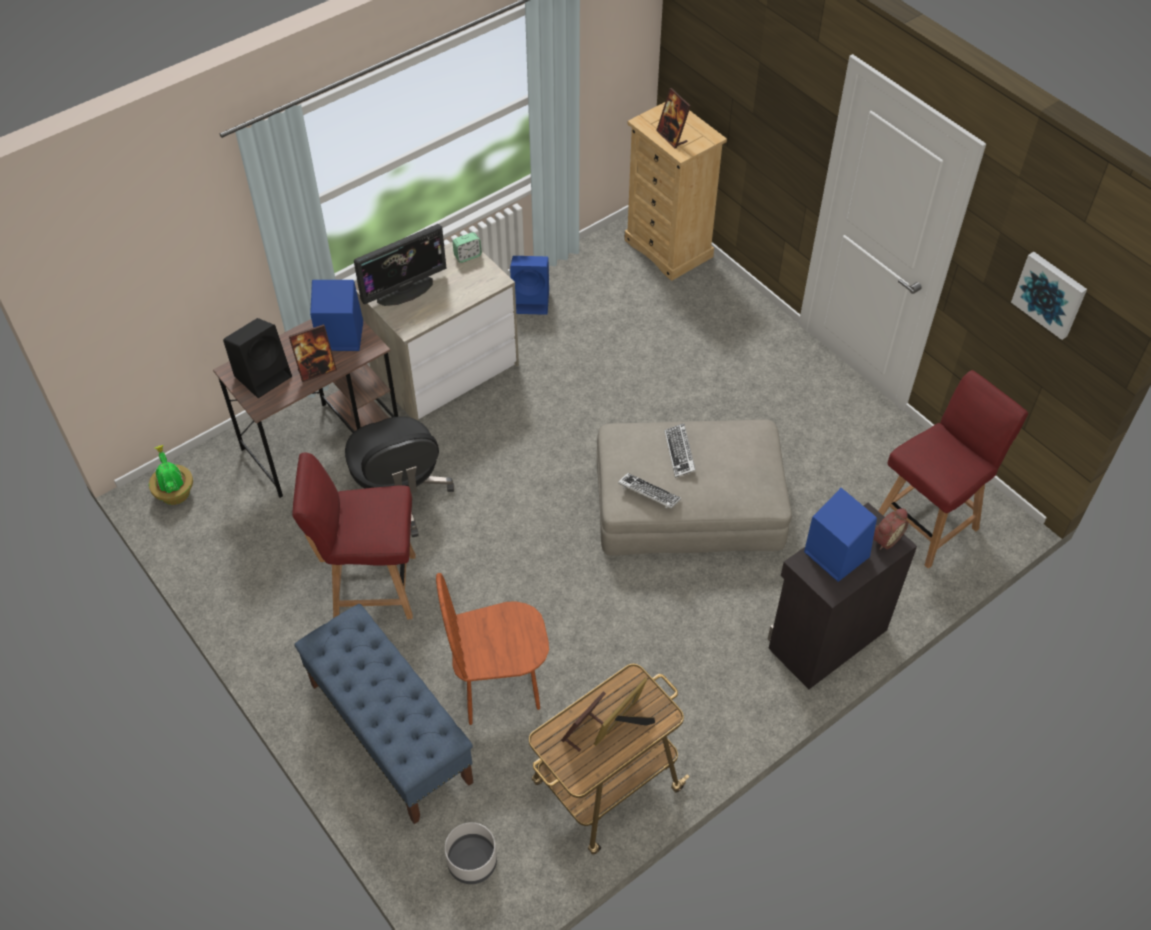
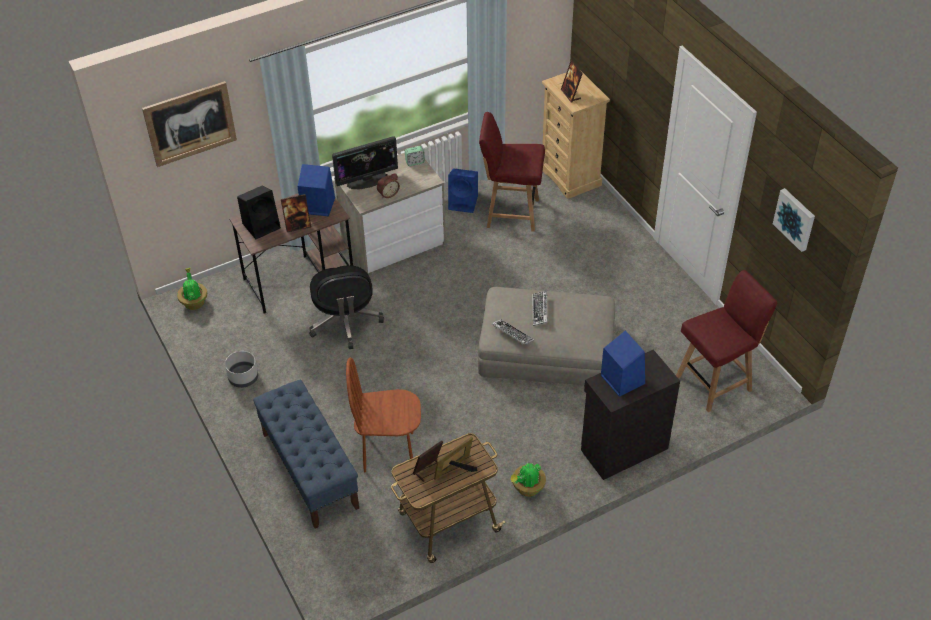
camera: 10 degrees right, 5 degrees down
red chair [292,452,416,619] -> red chair moved to [479,112,545,232]
grey planter [445,822,497,884] -> grey planter moved to [225,351,258,388]
alarm clock [873,508,909,550] -> alarm clock moved to [377,174,400,199]
none -> picture [142,81,237,167]
none -> potted plant [510,463,546,497]

